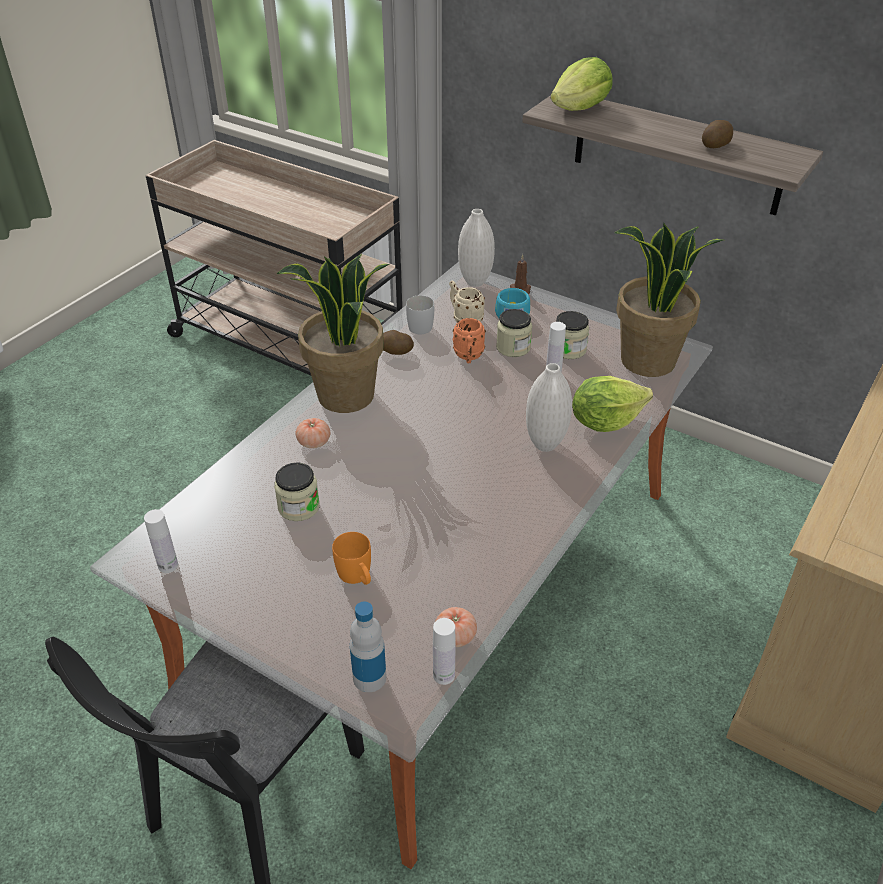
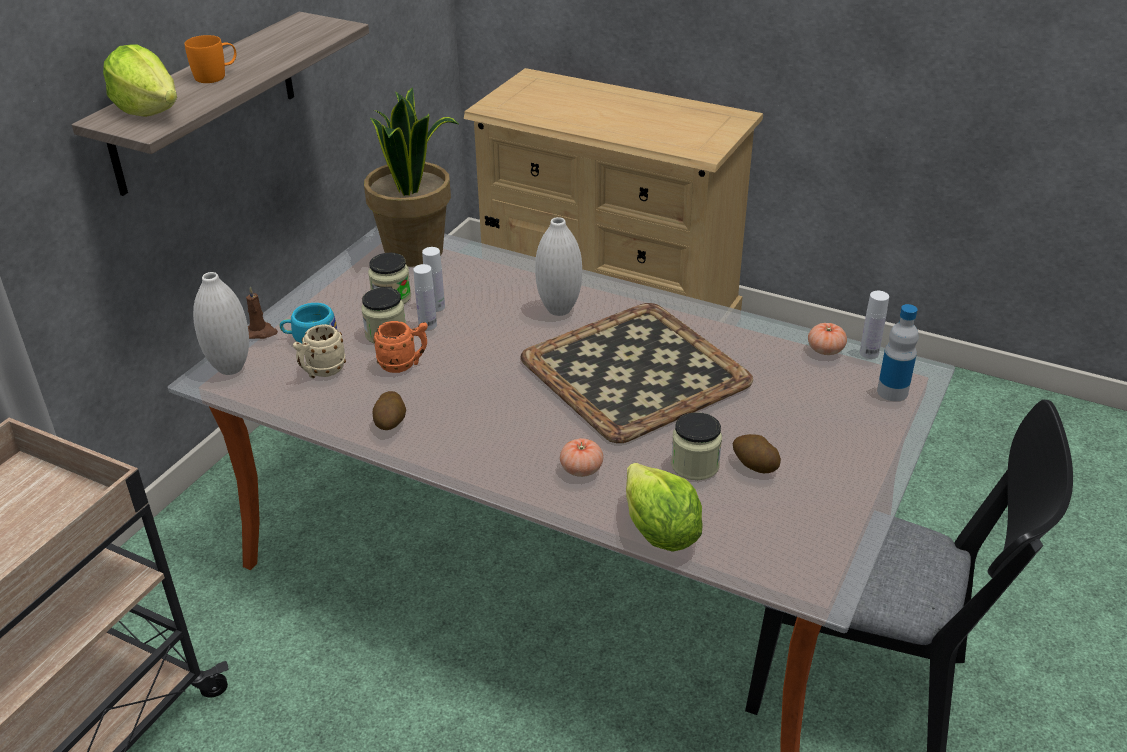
camera: 95 degrees left, 5 degrees down
white bottle [144,509,178,573] -> white bottle moved to [413,264,437,330]
potted plant [276,254,390,413] -> none
orange mug [332,532,371,585] -> orange mug moved to [185,35,237,83]
white mug [406,295,434,334] -> none
lettuce [572,376,653,432] -> lettuce moved to [626,463,703,552]
potato [702,120,733,148] -> potato moved to [732,434,781,473]
none -> tray [521,303,753,443]

